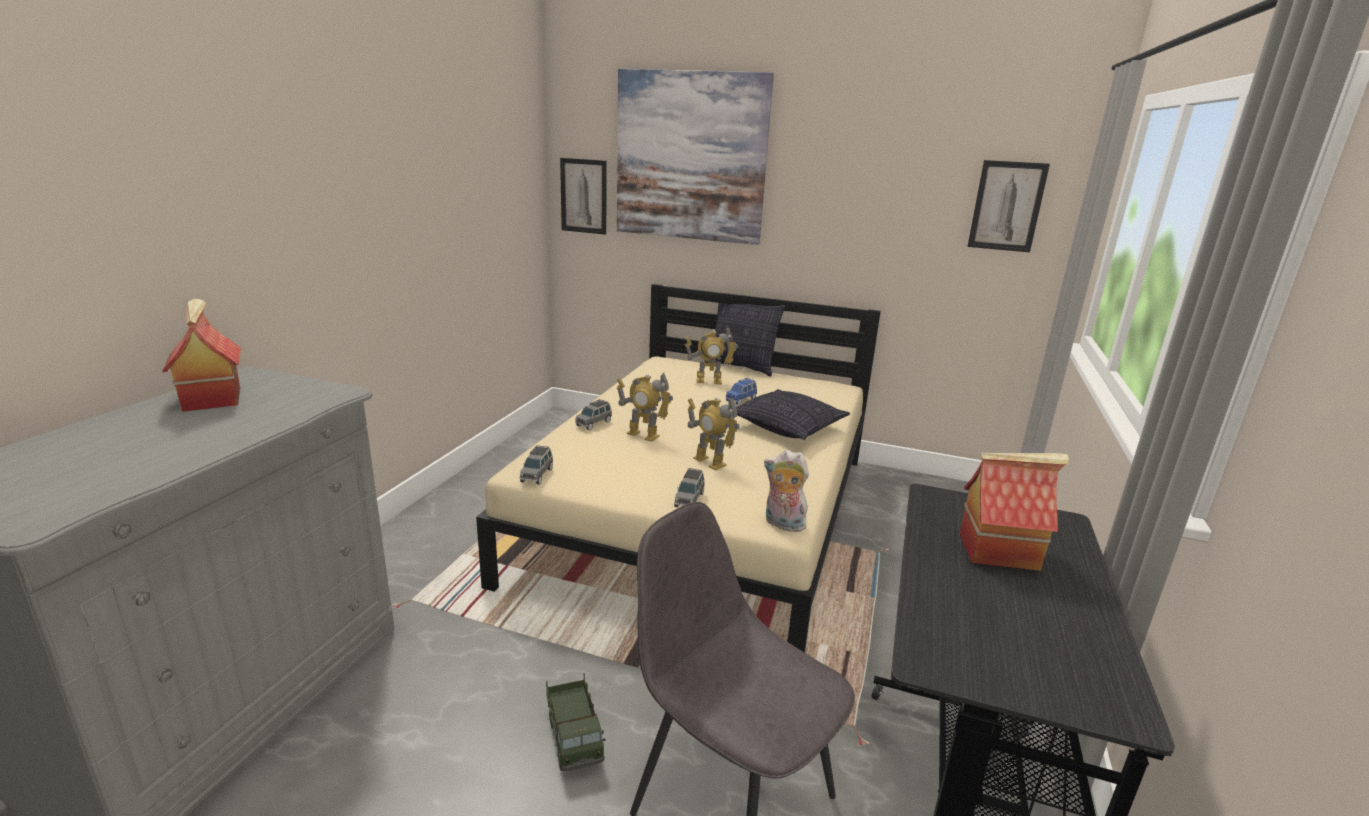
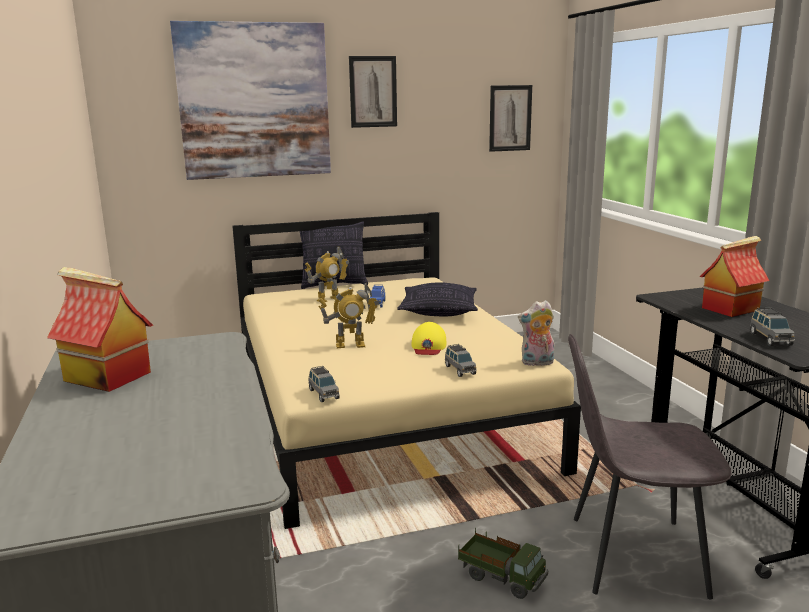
camera: 35 degrees left, 5 degrees down
picture [560,158,607,235] -> picture moved to [349,56,397,128]
grey toy car [575,399,612,430] -> grey toy car moved to [750,308,794,346]
toy robot [688,397,740,470] -> yellow cap [411,322,447,355]

